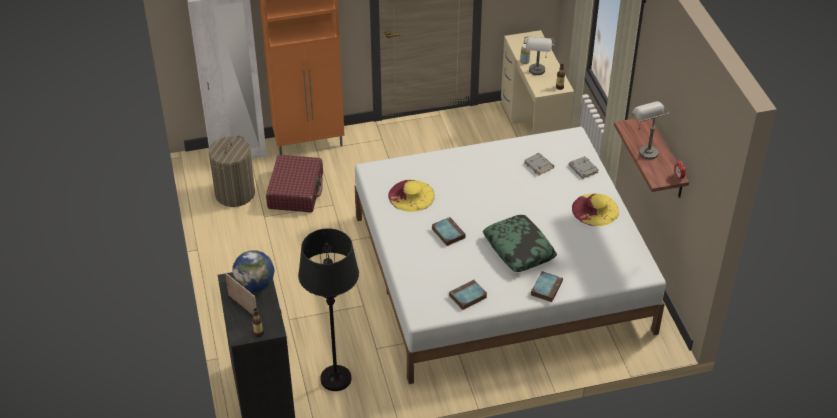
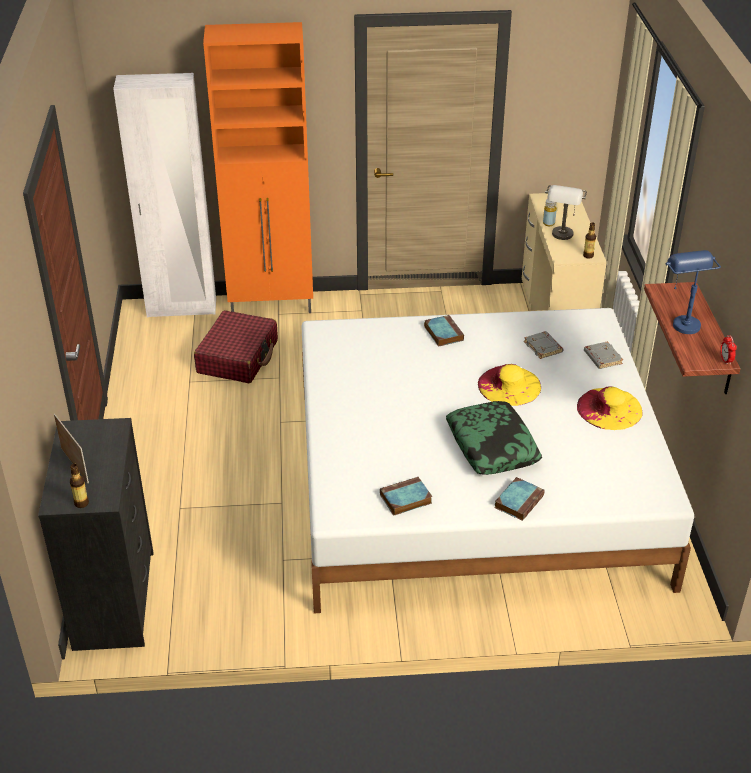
camera: 10 degrees right, 5 degrees down
laundry basket [208,136,255,207] -> none
globe [232,250,274,292] -> none
black floor lamp [298,228,359,391] -> none
yellow hat [388,180,435,212] -> yellow hat moved to [478,364,541,406]
book [432,217,466,246] -> book moved to [424,315,464,347]
grey table lamp [632,101,669,159] -> blue table lamp [666,250,721,334]

